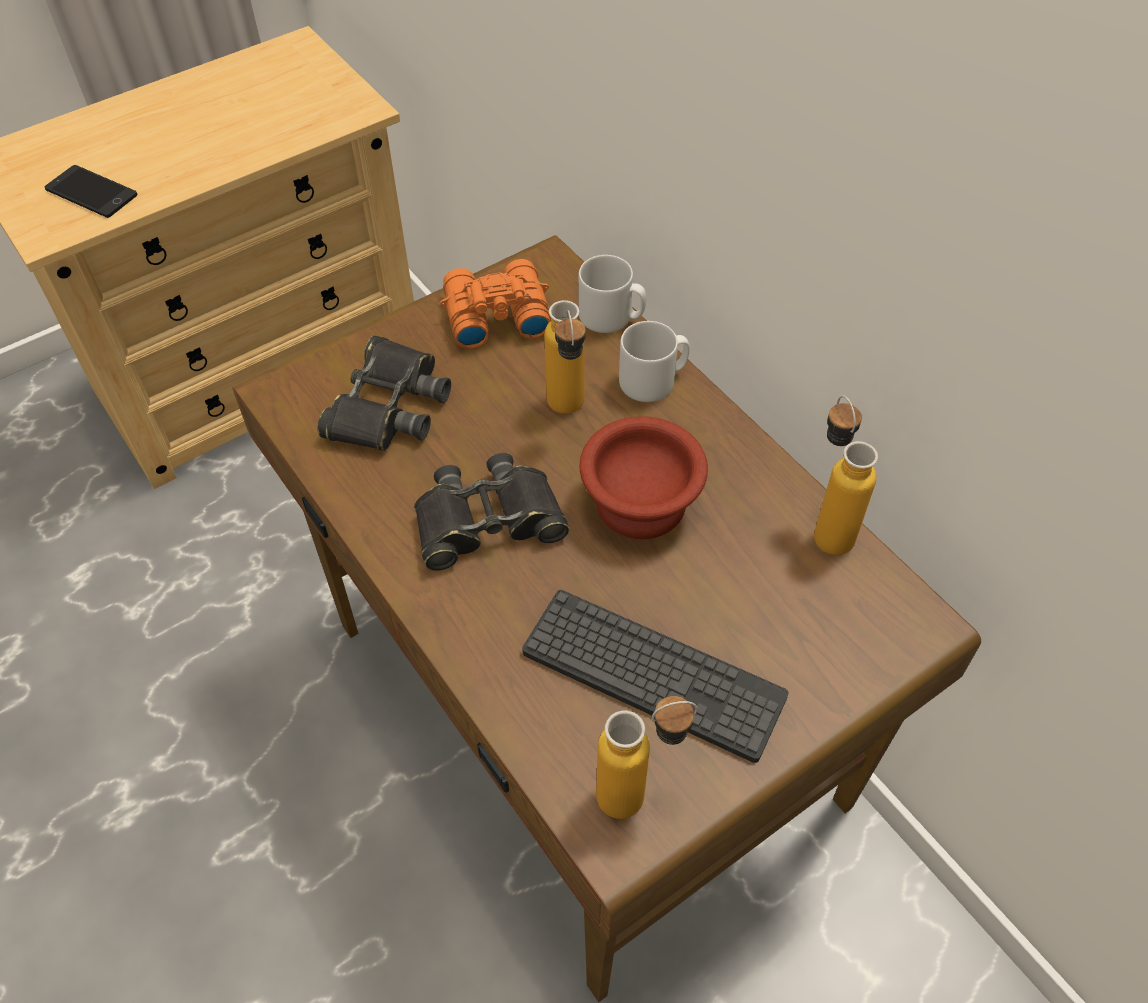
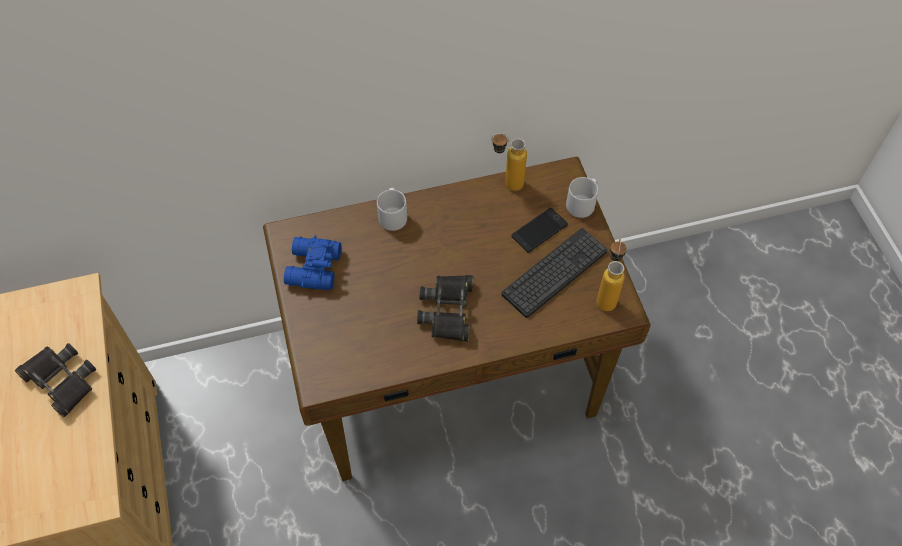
camera: 70 degrees left, 5 degrees up
phone [44,165,137,218] -> phone moved to [511,208,568,253]
black binoculars [317,335,451,451] -> black binoculars moved to [15,343,96,418]
orange binoculars [440,259,551,349] -> blue binoculars [284,235,341,290]
bottle [545,300,586,414] -> none
grey mug [578,255,646,333] -> grey mug moved to [566,177,598,218]
brown bowl [580,416,708,539] -> none

